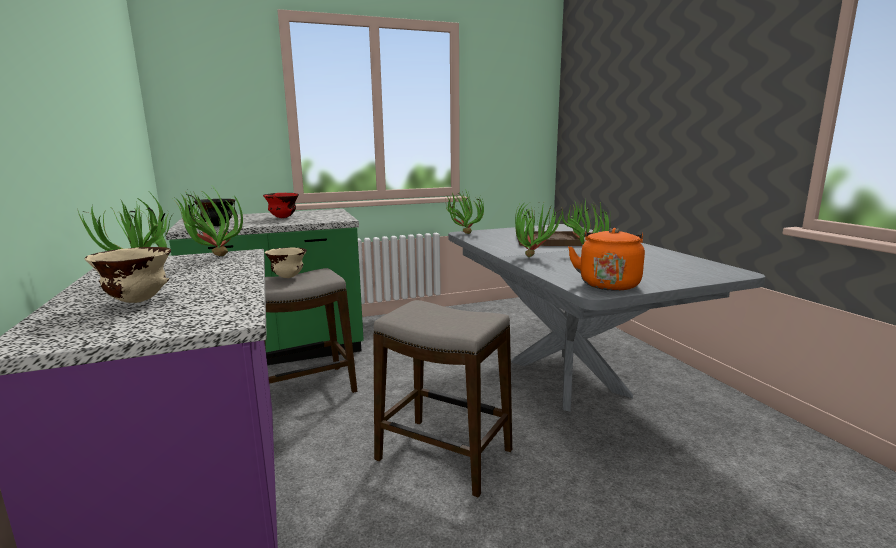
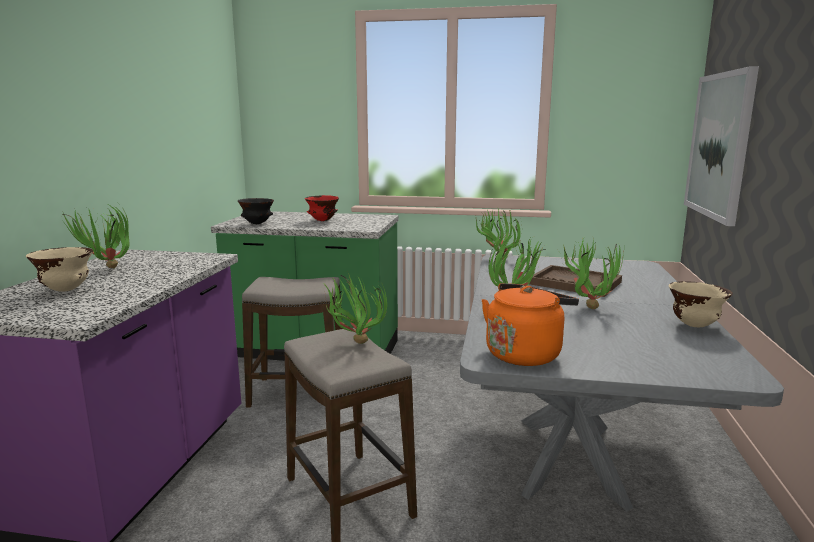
camera: 30 degrees right, 0 degrees up
potted plant [171,188,243,256] -> potted plant moved to [325,273,387,344]
beige bowl [265,247,307,278] -> beige bowl moved to [669,281,733,327]
none -> picture [684,66,759,226]

